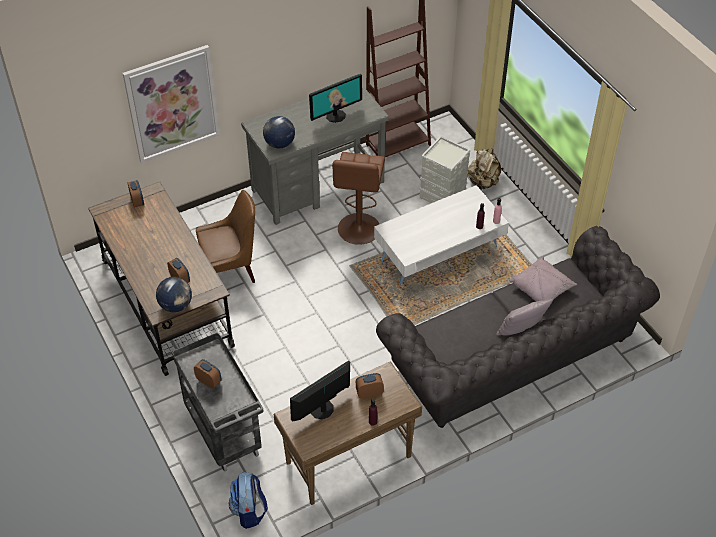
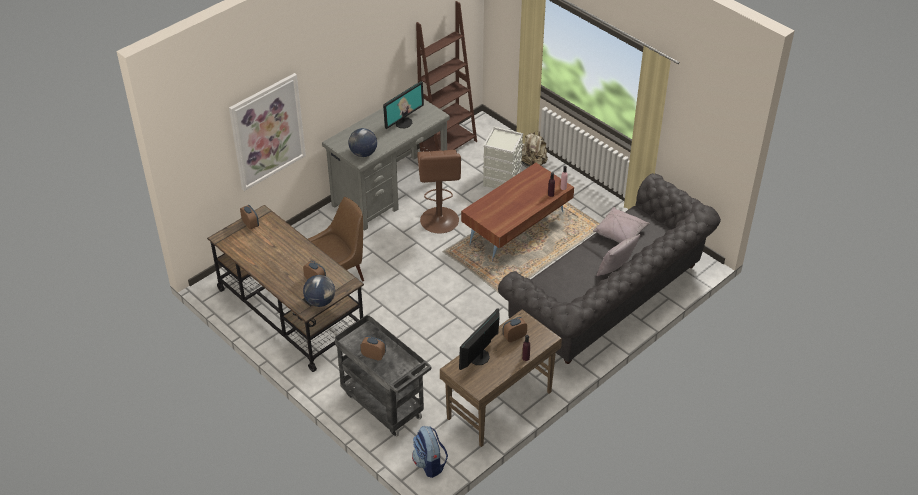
camera: 15 degrees left, 5 degrees down
white coffee table [374,185,509,288] -> brown coffee table [461,163,574,262]

